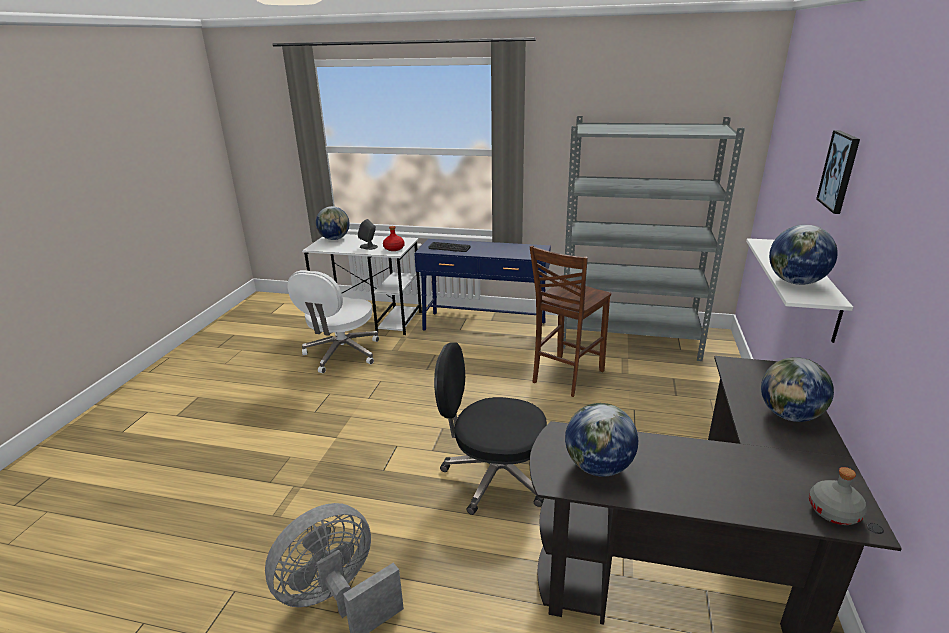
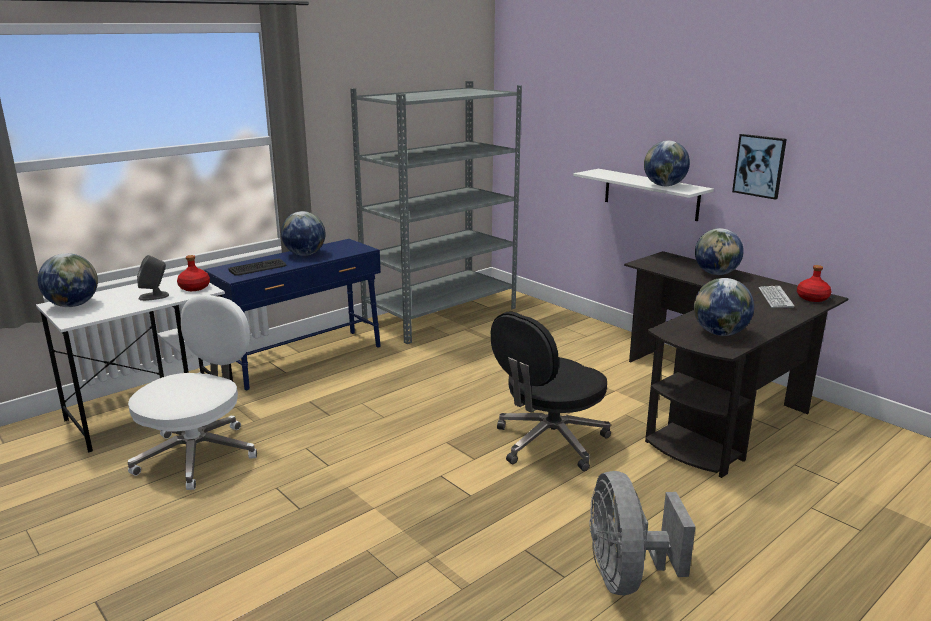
camera: 55 degrees left, 5 degrees down
white office chair [288,270,379,373] -> white office chair turned 120 degrees counterclockwise [128,295,257,490]
brown chair [530,245,611,397] -> none
grey bottle [809,467,867,525] -> red bottle [797,265,831,302]
picture [816,130,860,214] -> picture moved to [732,134,787,200]
none -> globe [281,211,326,256]
none -> keyboard [759,286,794,308]

